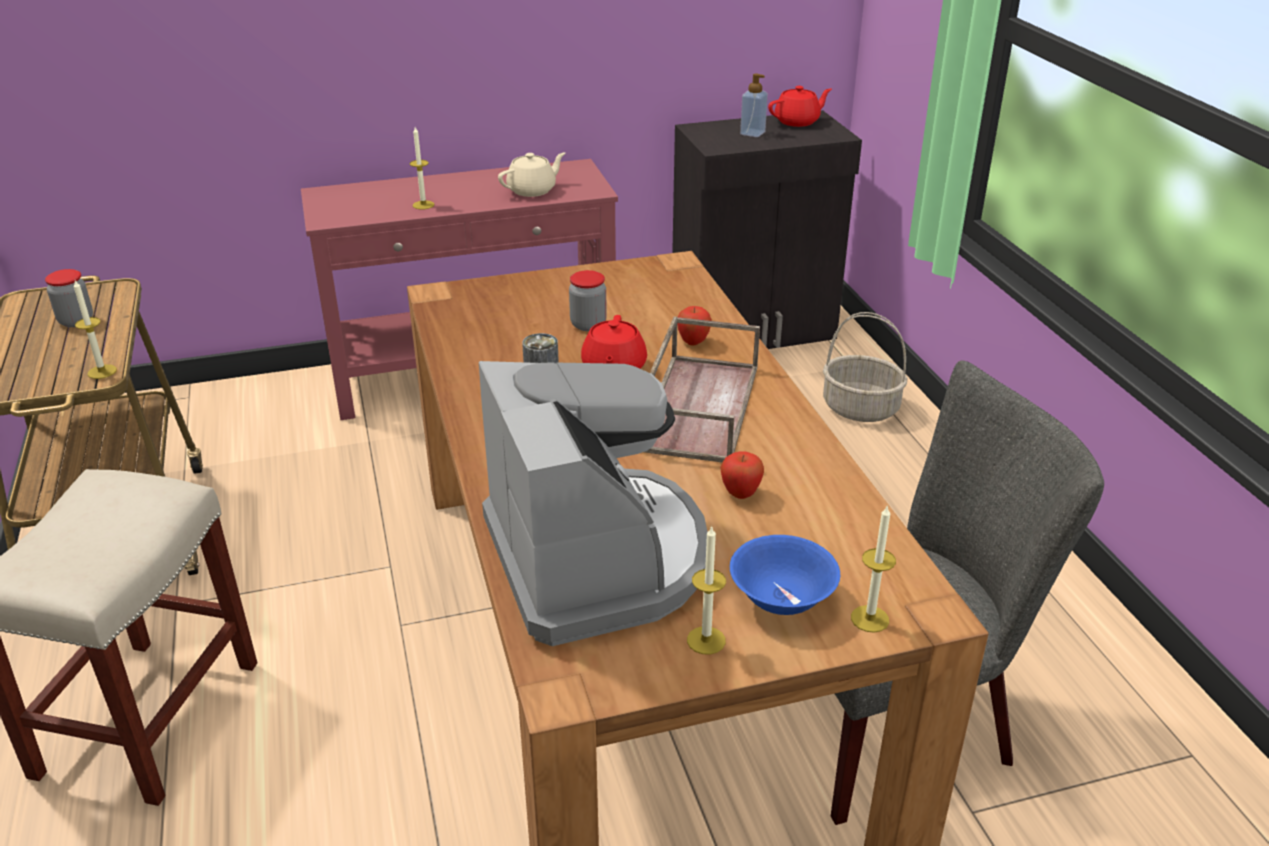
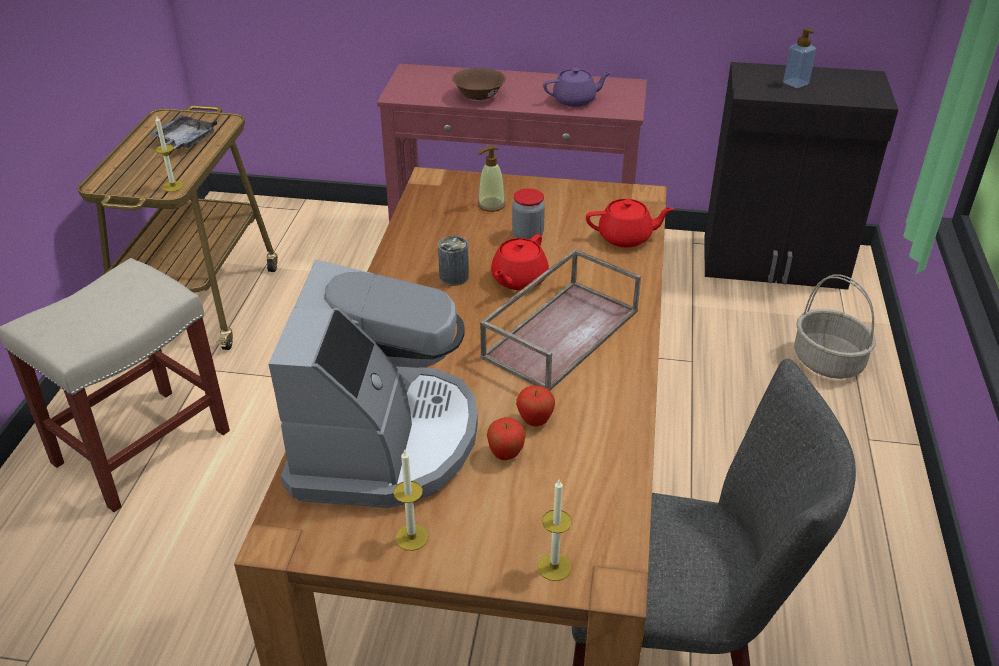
camera: 25 degrees right, 5 degrees up
jar [45,269,93,327] -> grey tray [150,115,217,149]
candle [410,127,434,209] -> brown bowl [452,68,506,101]
beige teapot [498,152,565,197] -> purple teapot [543,68,612,107]
apple [677,306,712,345] -> apple moved to [487,417,526,460]
blue bowl [730,535,840,615] -> none
red teapot [768,86,832,127] -> red teapot moved to [586,199,675,248]
none -> soap dispenser [478,145,505,212]

